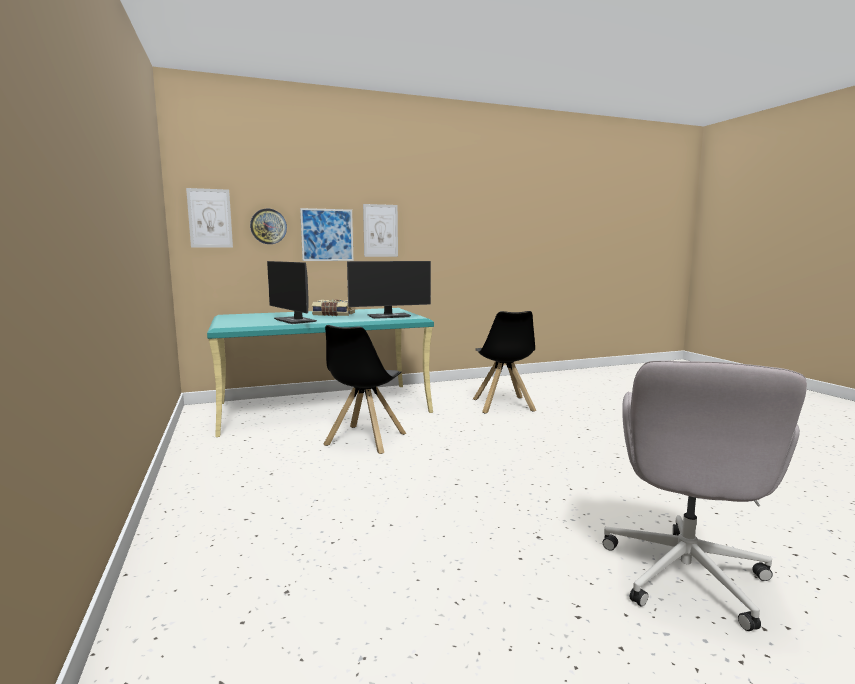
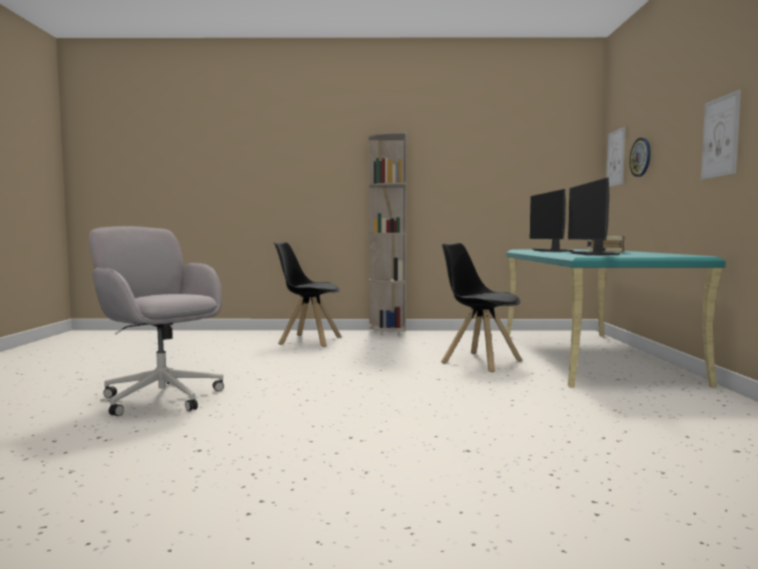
camera: 110 degrees right, 5 degrees down
monitor [267,261,317,324] -> monitor turned 75 degrees counterclockwise [530,189,574,252]
picture [300,208,353,261] -> none
black chair [473,311,536,413] -> black chair moved to [274,242,342,347]
none -> beige bookcase [369,132,407,336]

